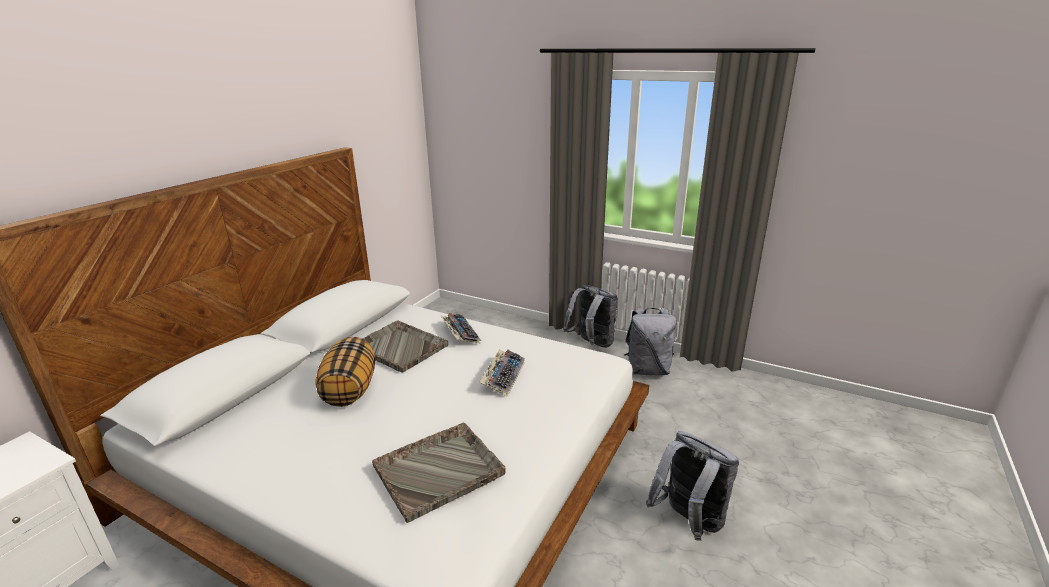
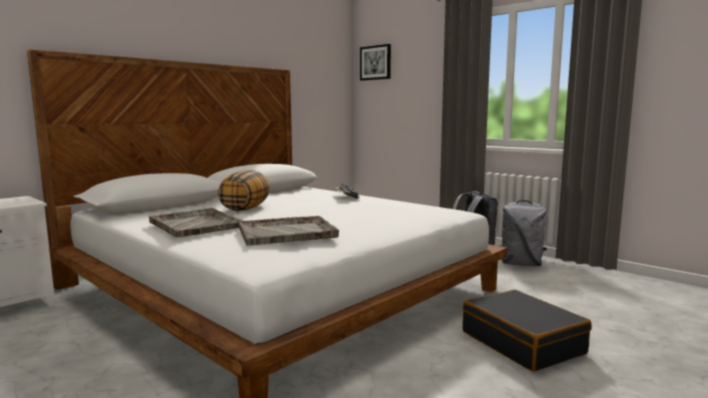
camera: 15 degrees right, 15 degrees down
grey tray [362,320,448,373] -> grey tray moved to [149,208,243,238]
keyboard [480,350,525,397] -> none
grey backpack [646,431,739,541] -> black suitcase [462,289,592,372]
none -> picture [360,44,391,81]

